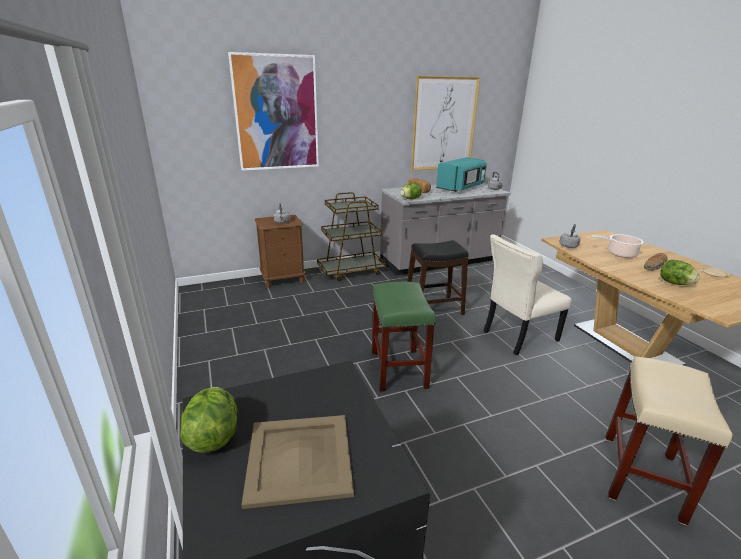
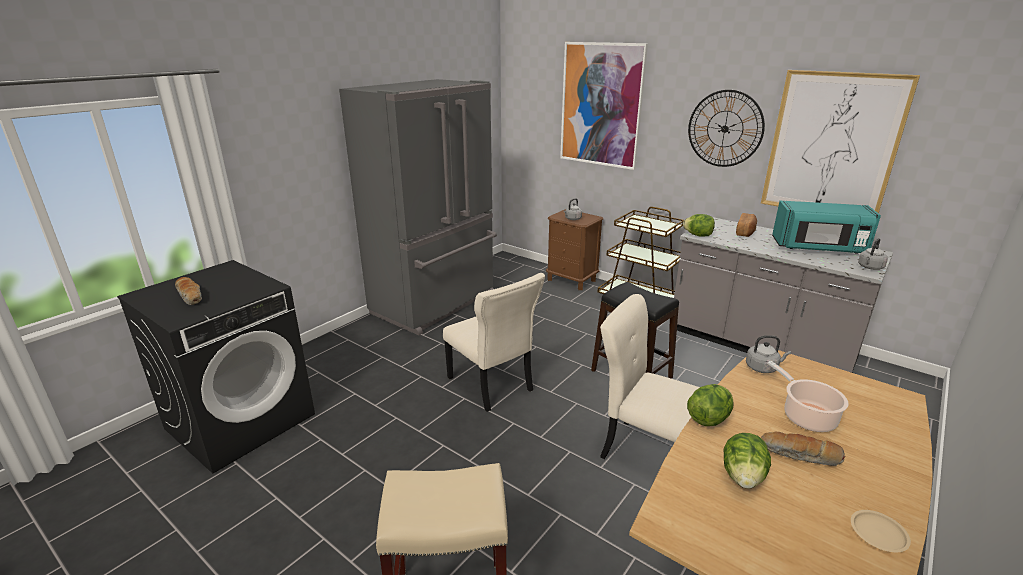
camera: 60 degrees right, 0 degrees up
lettuce [180,387,238,453] -> lettuce moved to [687,384,733,426]
beige tray [242,415,354,509] -> bread [175,277,202,305]
green stool [372,282,436,392] -> beige chair [443,273,545,412]
none -> grey fridge [339,79,497,335]
none -> wall clock [688,90,765,167]

